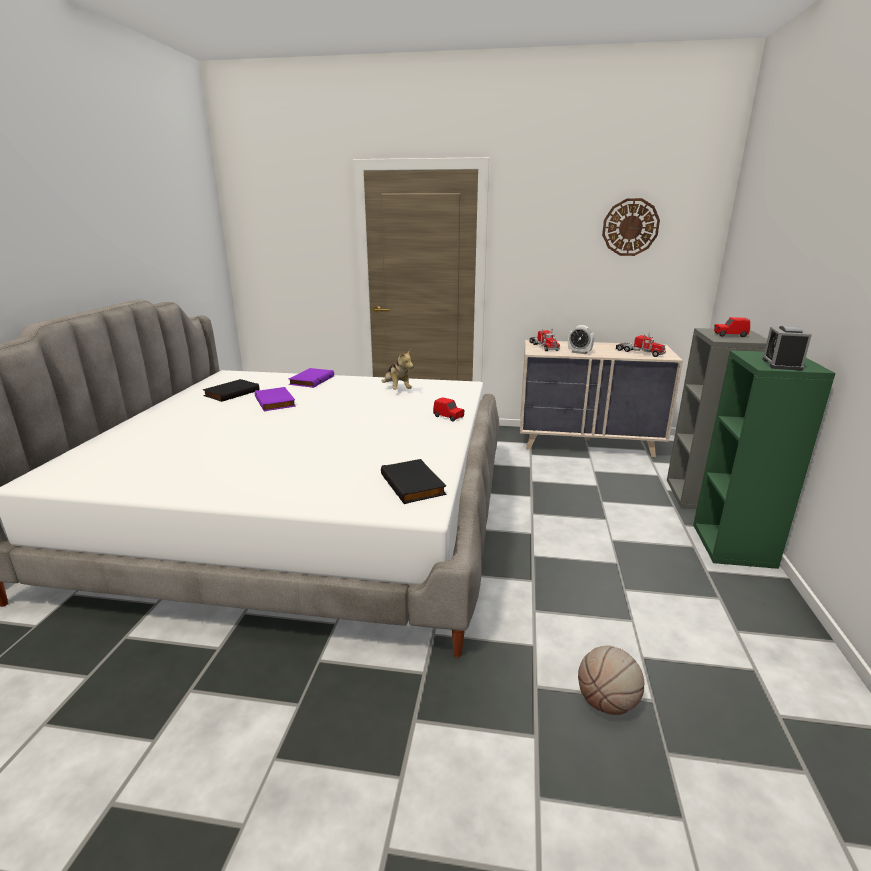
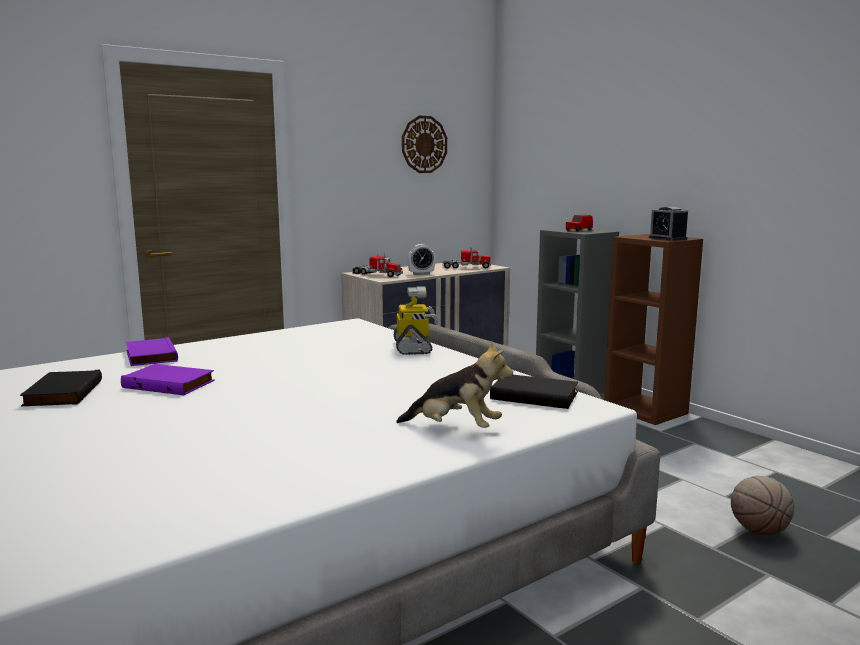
camera: 45 degrees left, 10 degrees down
plush toy [382,350,414,390] -> plush toy moved to [396,341,513,428]
red toy car [433,397,465,422] -> toy robot [393,286,439,355]
green bookcase [693,350,835,569] -> brown bookcase [604,234,703,425]

